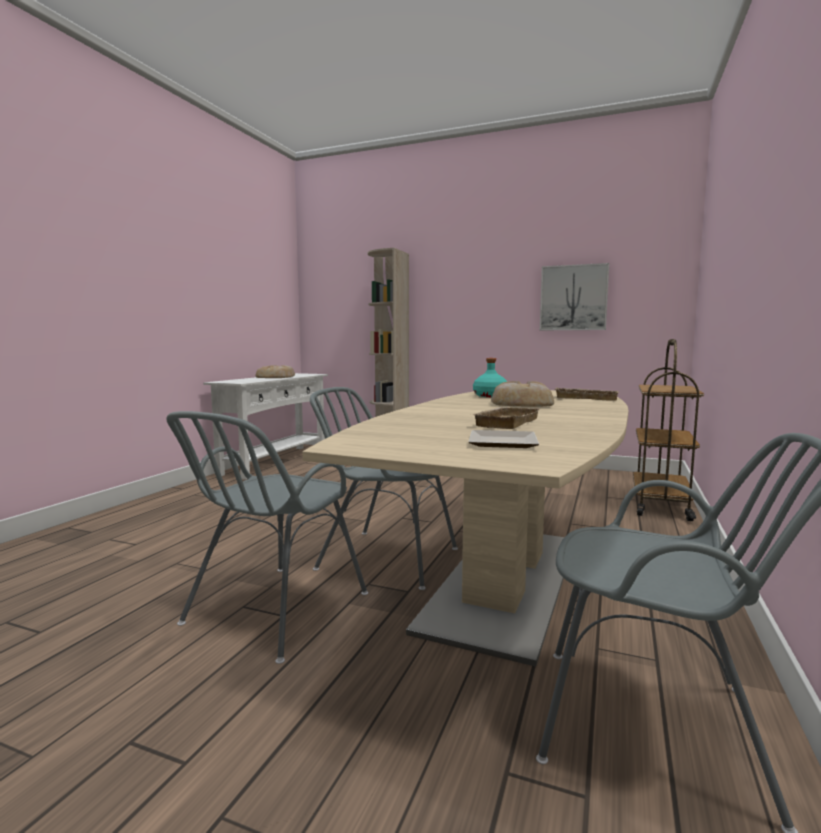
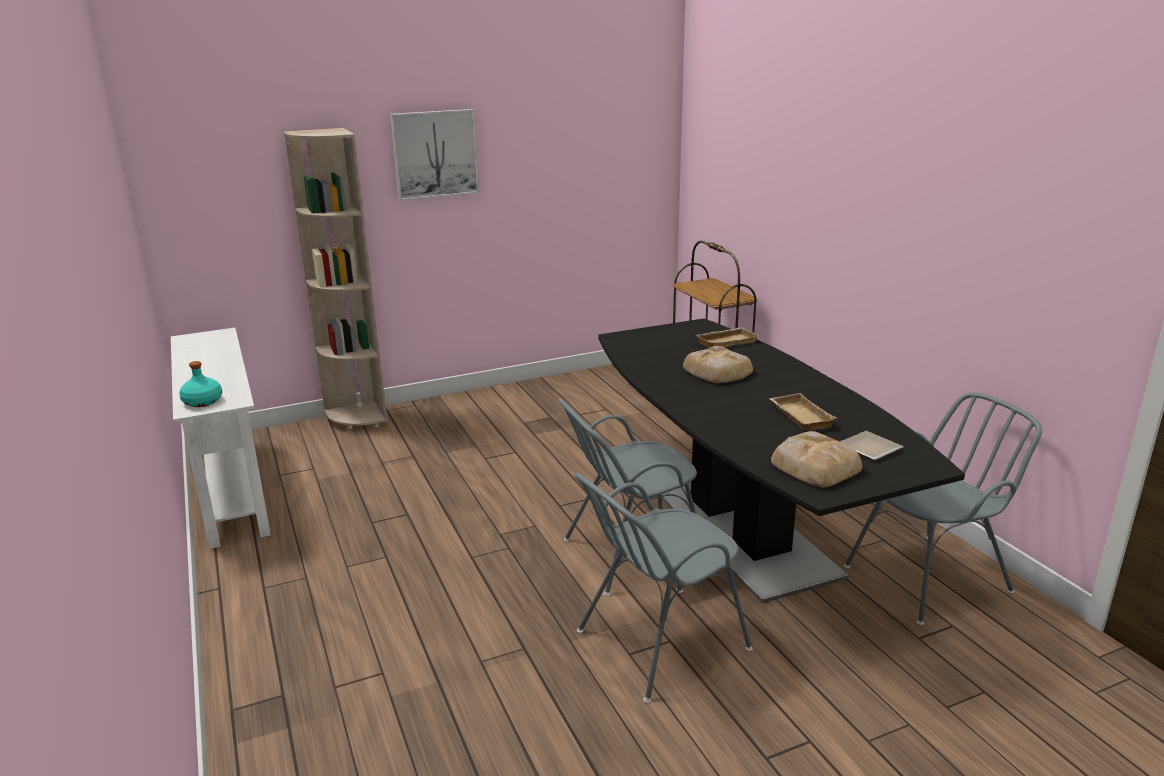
camera: 45 degrees left, 15 degrees up
grey chair [166,411,368,664] -> grey chair turned 75 degrees clockwise [575,473,753,703]
bread [255,365,295,378] -> bread moved to [771,431,862,488]
beige dining table [302,390,629,667] -> black dining table [598,318,965,603]
turquoise bottle [473,358,507,397] -> turquoise bottle moved to [179,361,222,407]
picture [540,263,609,330] -> picture moved to [390,109,479,201]

